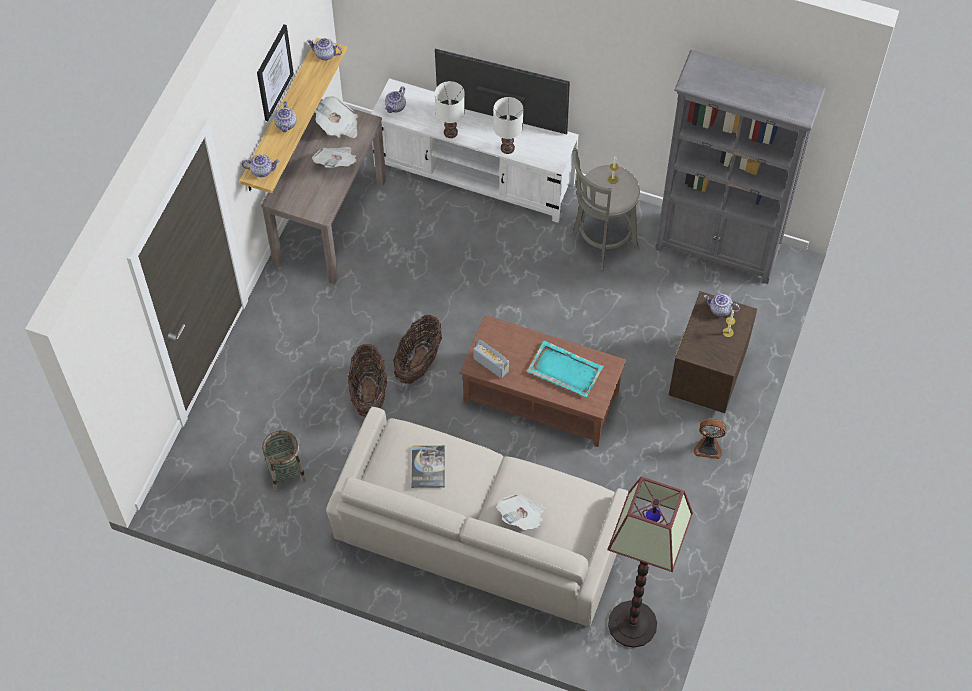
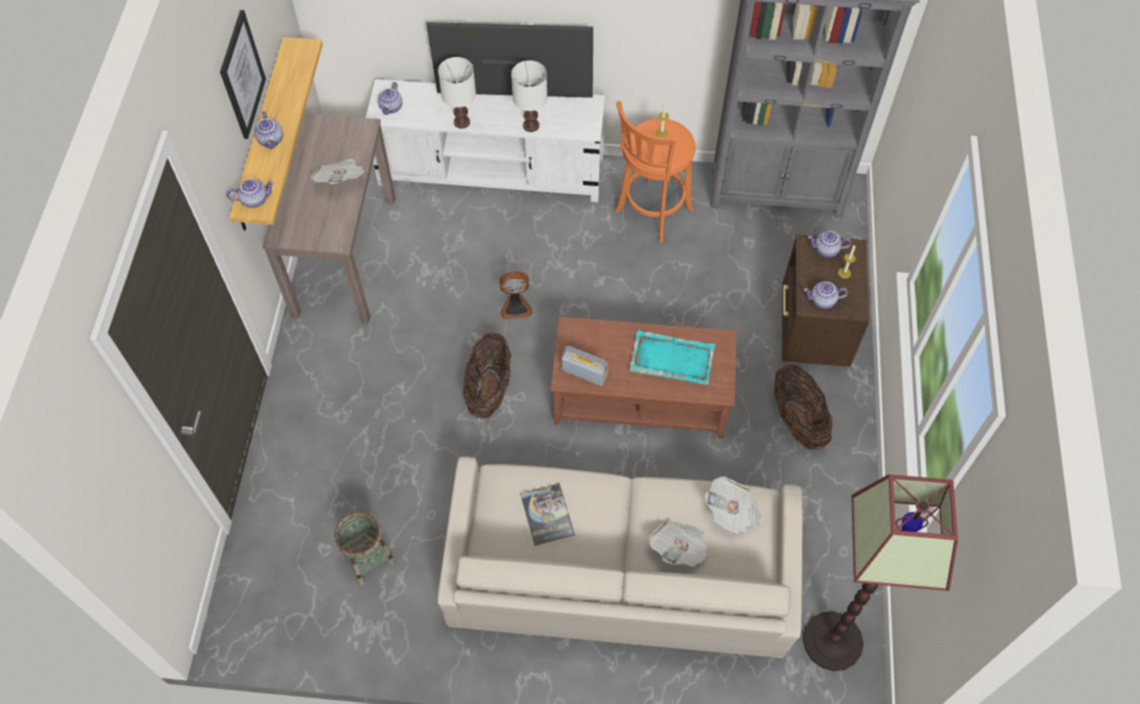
camera: 15 degrees left, 0 degrees up
teapot [307,38,342,60] -> teapot moved to [804,281,848,309]
newspaper [315,96,358,138] -> newspaper moved to [705,477,764,535]
basket [348,344,387,417] -> basket moved to [774,364,832,450]
grey stool [570,148,640,271] -> orange stool [614,101,696,243]
fan [693,419,726,459] -> fan moved to [499,271,533,319]

